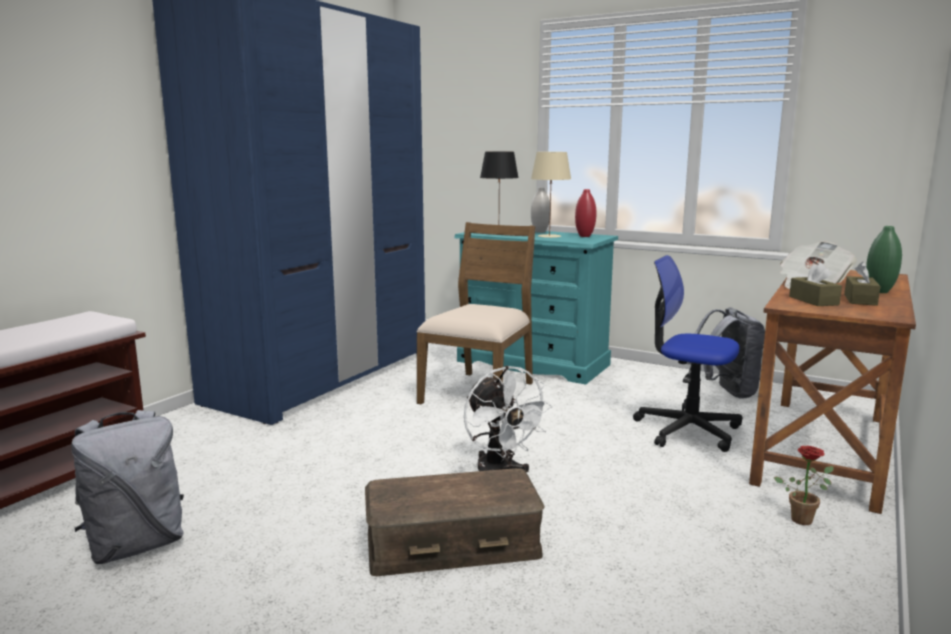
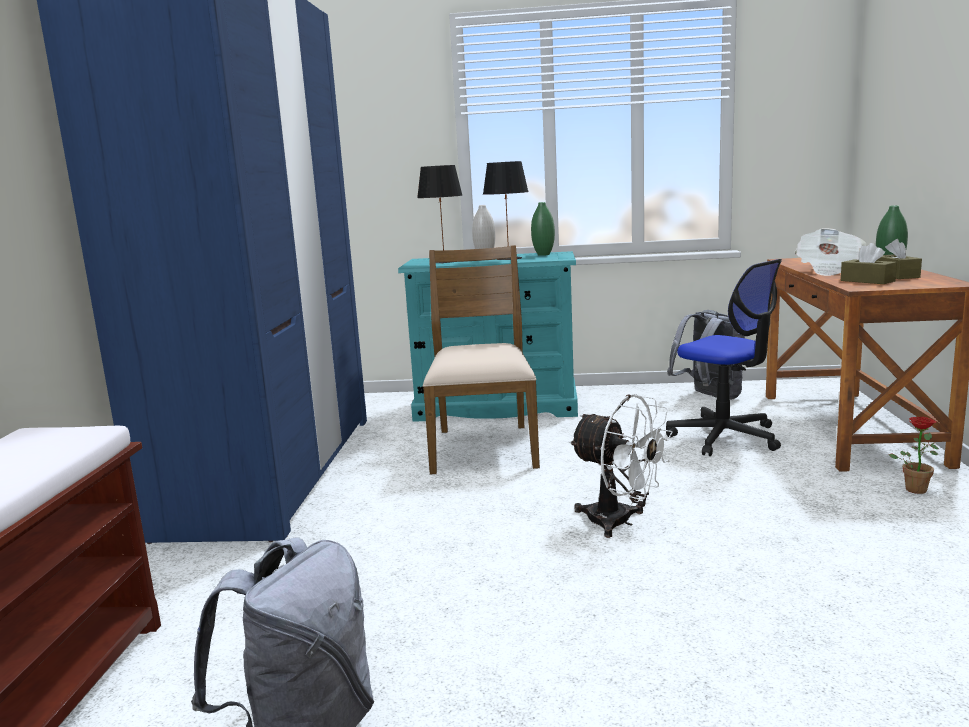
camera: 25 degrees left, 0 degrees up
brown storage box [365,468,545,576] -> none
beige table lamp [531,152,571,238] -> black table lamp [483,161,529,260]
red vase [575,189,596,237] -> green vase [531,202,555,256]
office chair [633,255,742,452] -> office chair turned 135 degrees counterclockwise [666,259,782,456]

